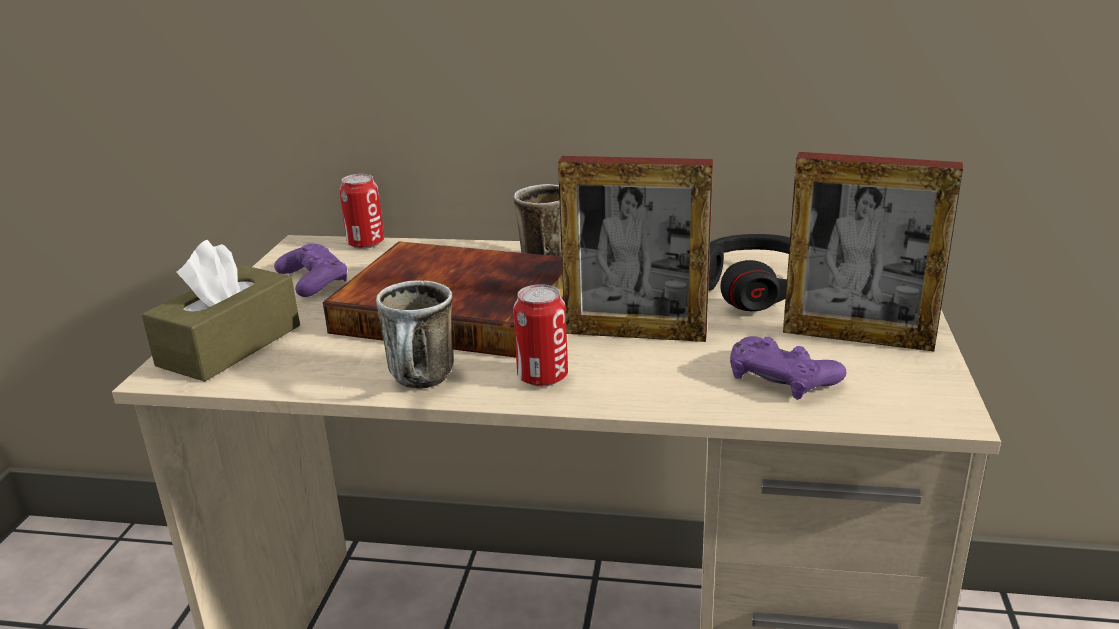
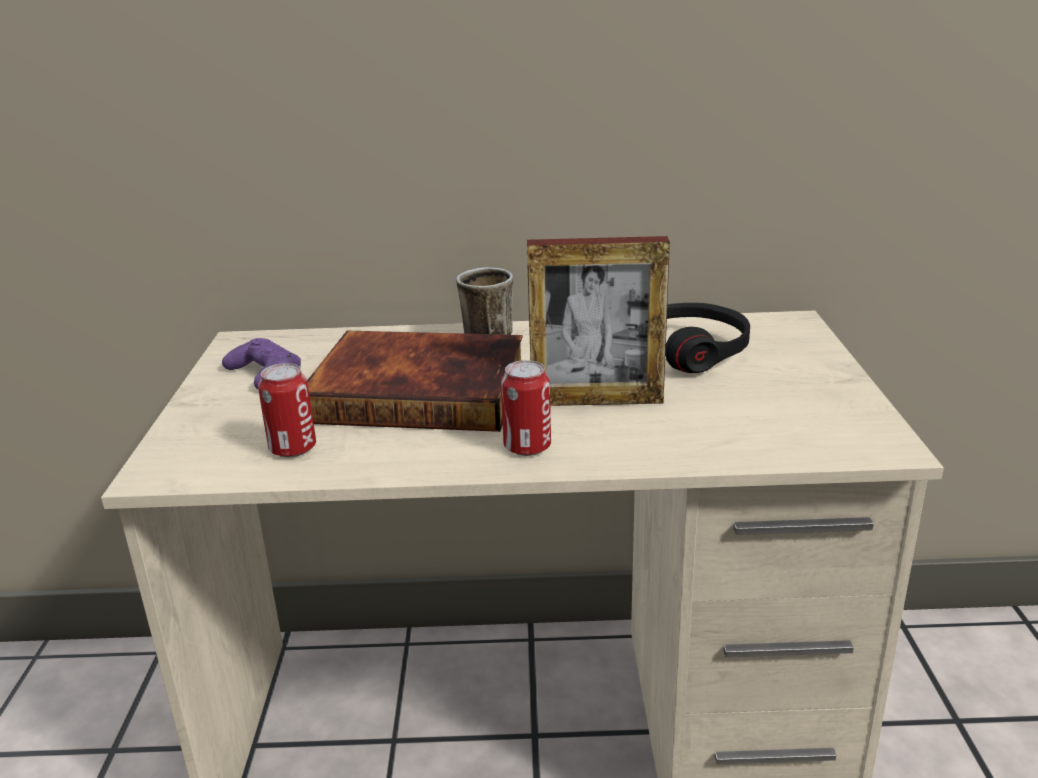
camera: 10 degrees left, 0 degrees up
brown tissue box [142,240,300,382] -> none
can [339,174,384,249] -> can moved to [258,363,316,458]
mug [376,280,454,389] -> none
purple game controller [730,336,846,400] -> none
picture frame [783,152,963,352] -> none

